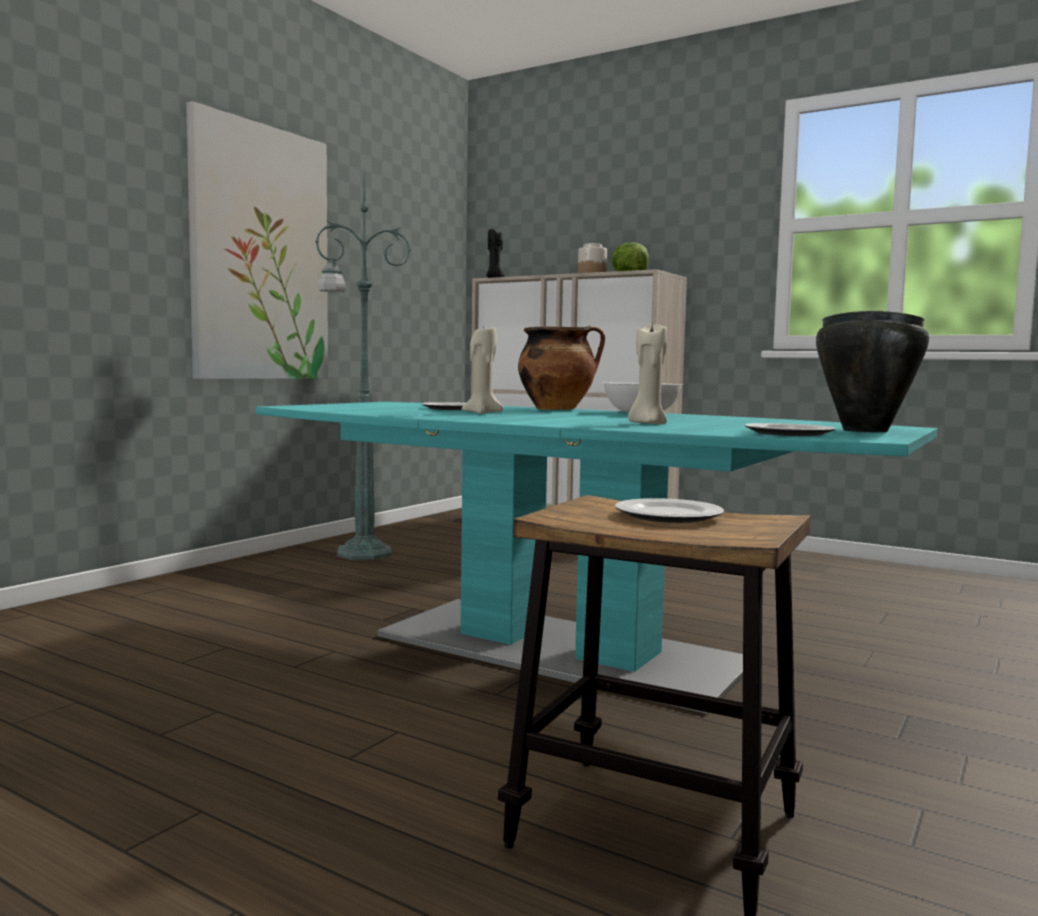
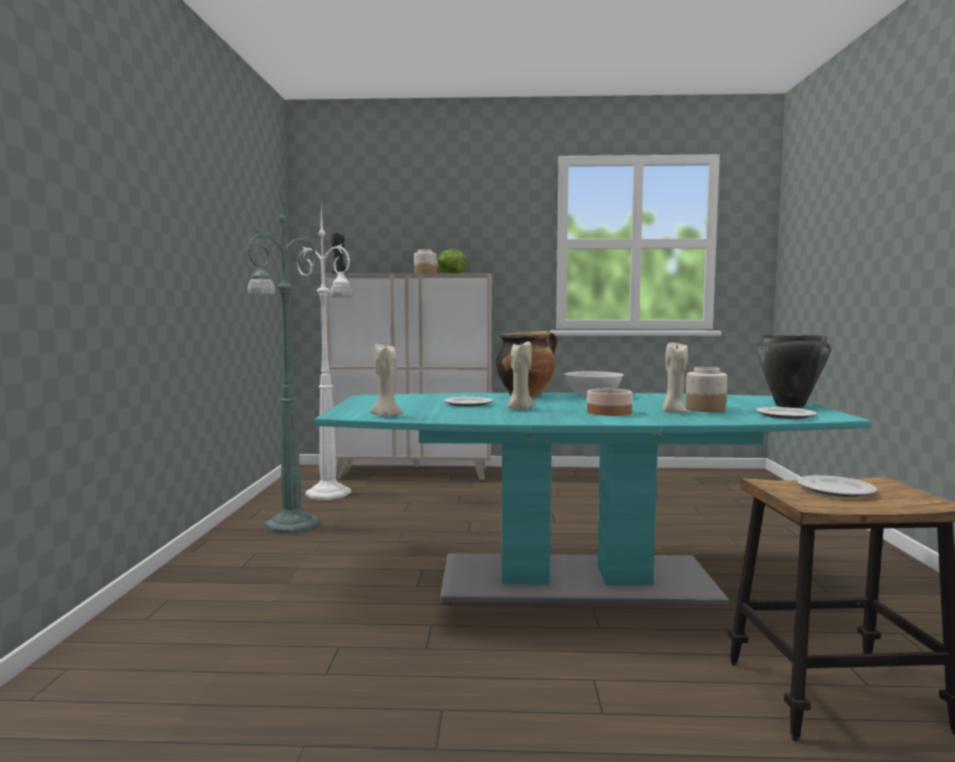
camera: 30 degrees left, 0 degrees up
picture [186,101,328,379] -> none
none -> white floor lamp [297,206,353,500]
none -> beige candle [370,344,404,417]
none -> bowl [587,389,633,416]
none -> jar [686,367,727,412]

